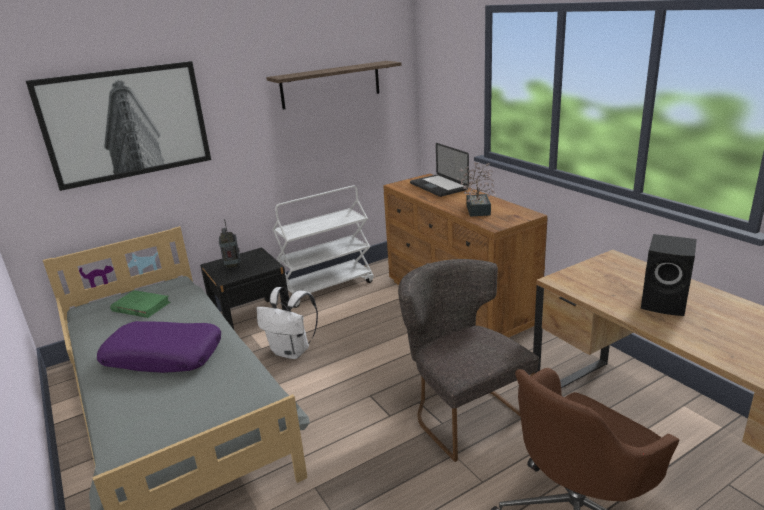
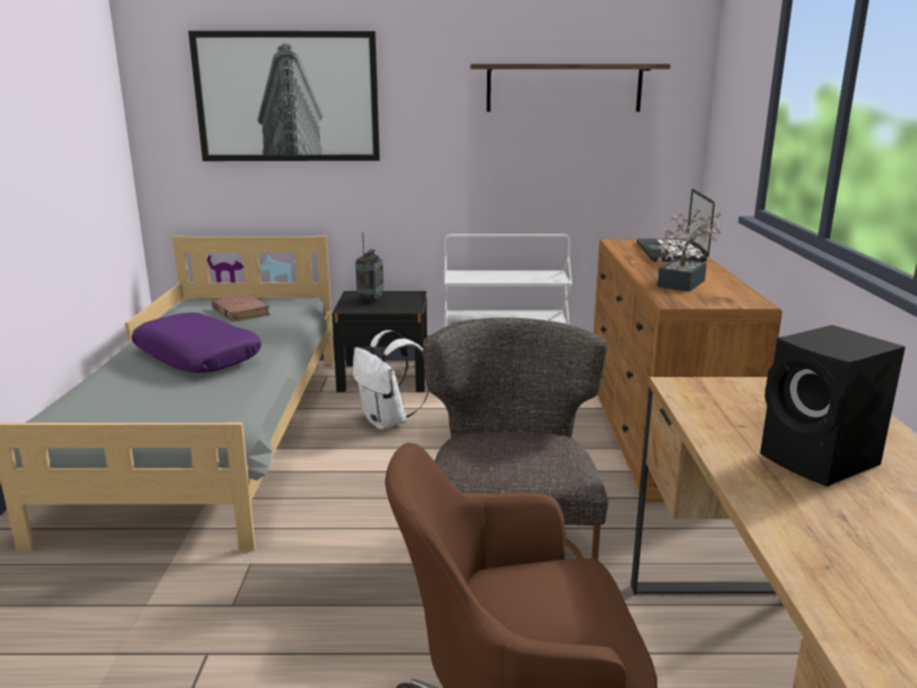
camera: 30 degrees right, 5 degrees down
green book [110,290,170,318] -> brown book [211,294,271,322]

